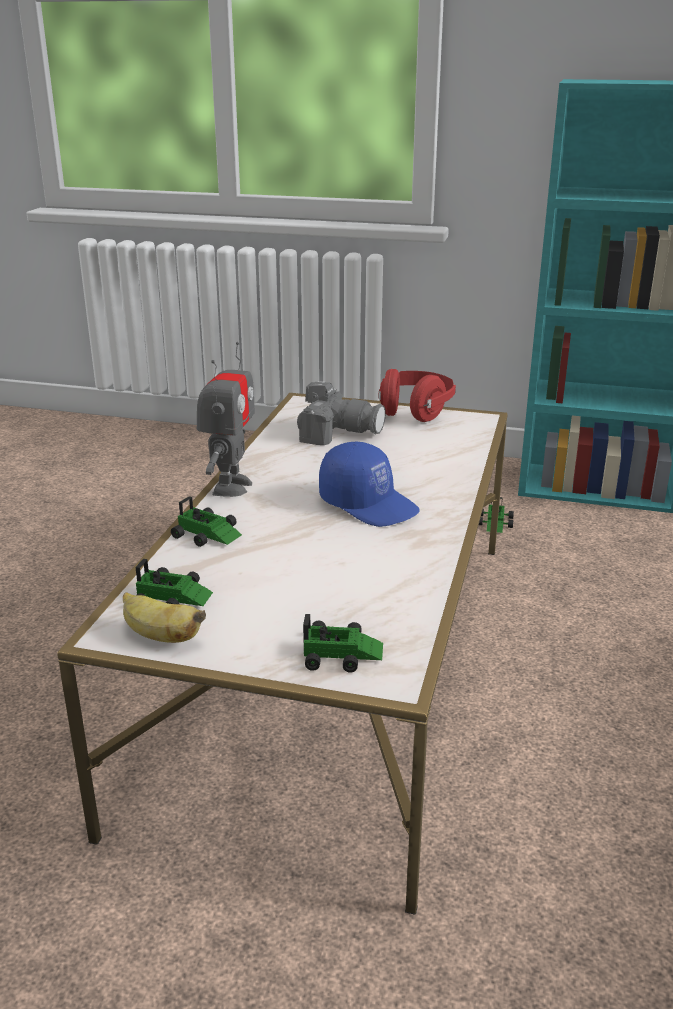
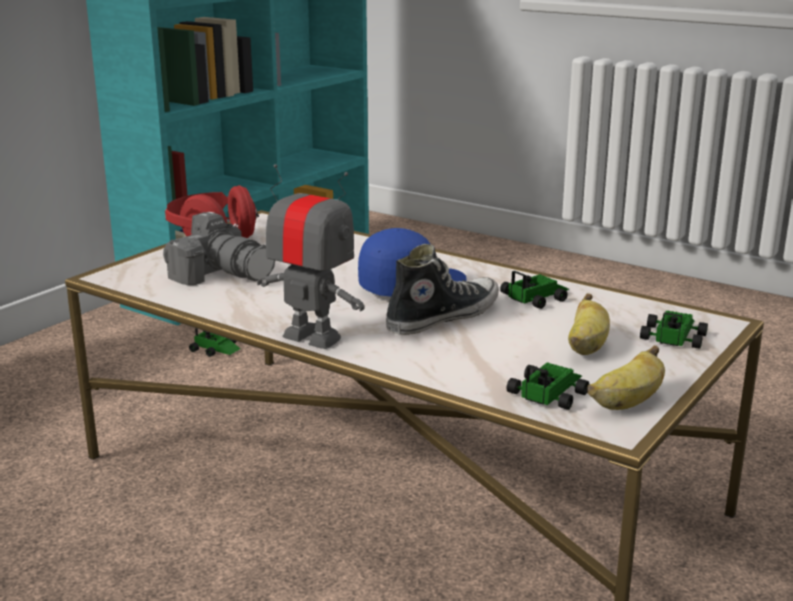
camera: 70 degrees left, 5 degrees down
toy car [171,496,242,547] -> toy car moved to [500,271,570,309]
camera [297,381,385,445] -> camera turned 90 degrees clockwise [163,212,275,285]
none -> shoe [386,244,499,335]
none -> banana [568,293,610,355]

